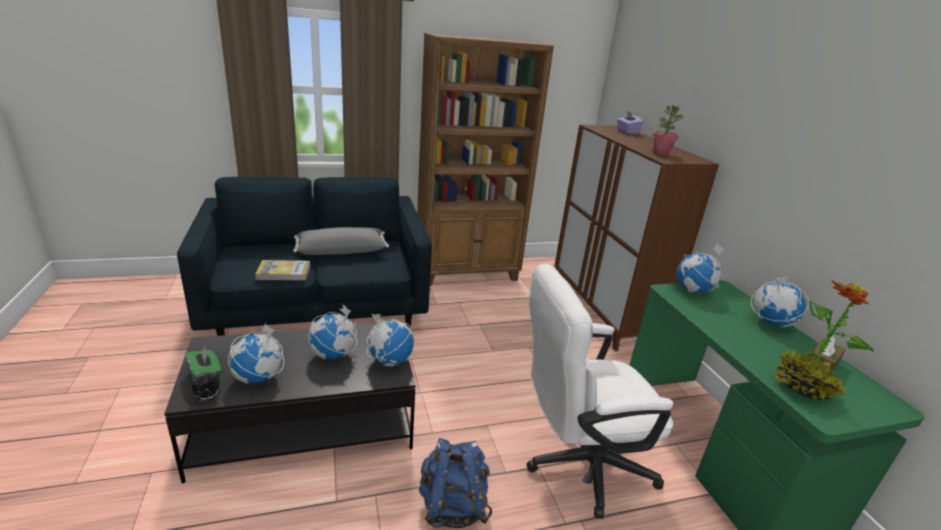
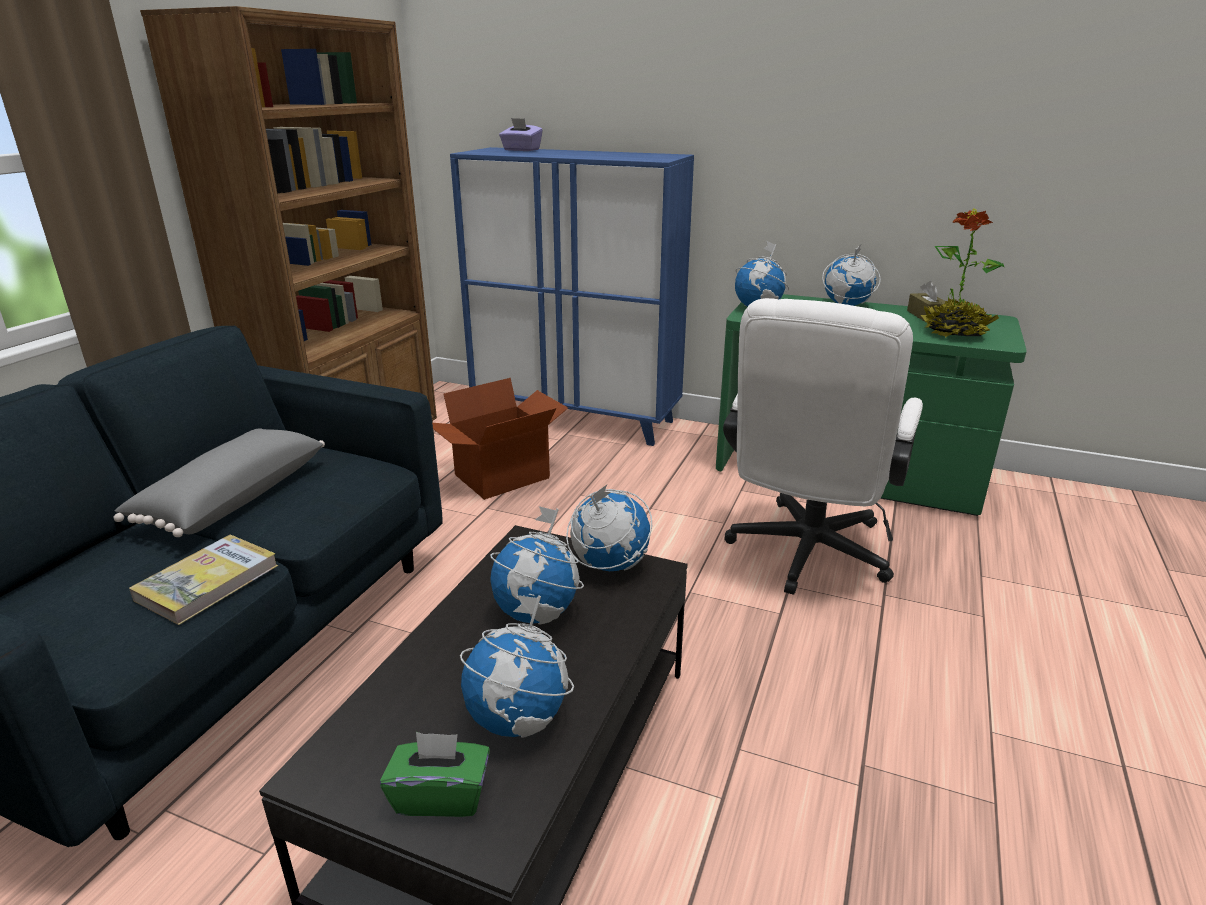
camera: 50 degrees left, 0 degrees up
alarm clock [191,371,220,401] -> none
blue backpack [419,438,492,528] -> none
brown cabinet [554,124,719,351] -> blue cabinet [450,147,694,446]
potted plant [652,105,684,155] -> none
none -> cardboard box [432,378,568,500]

